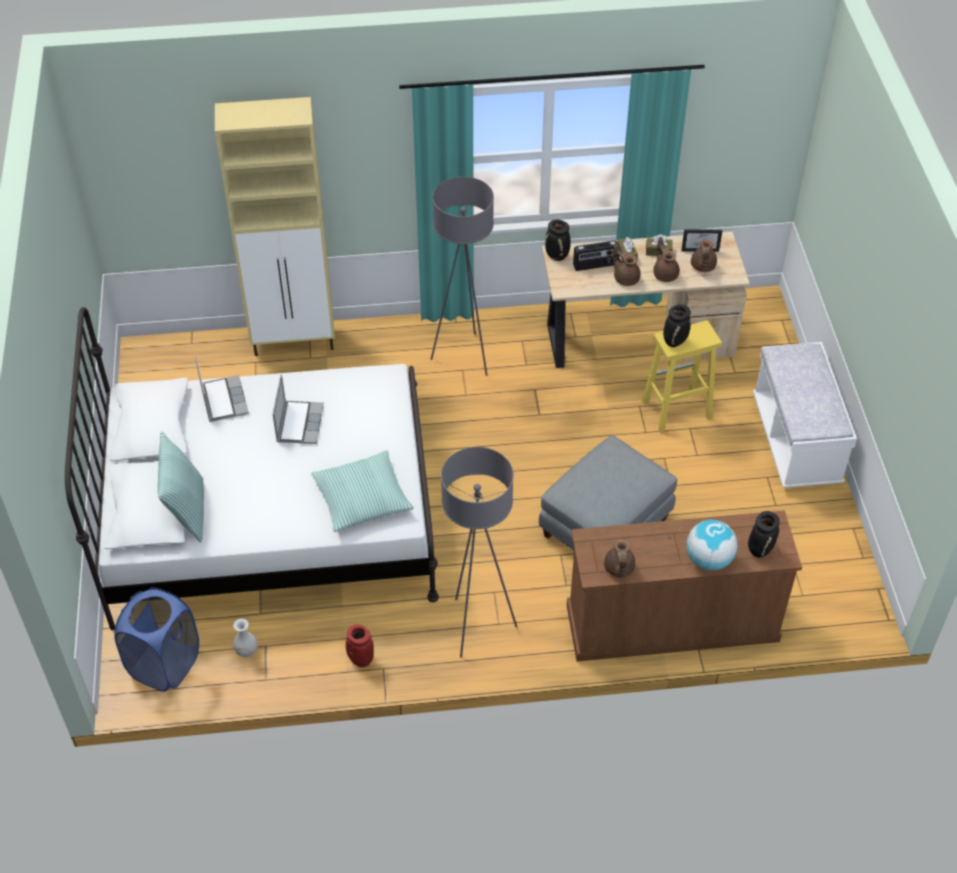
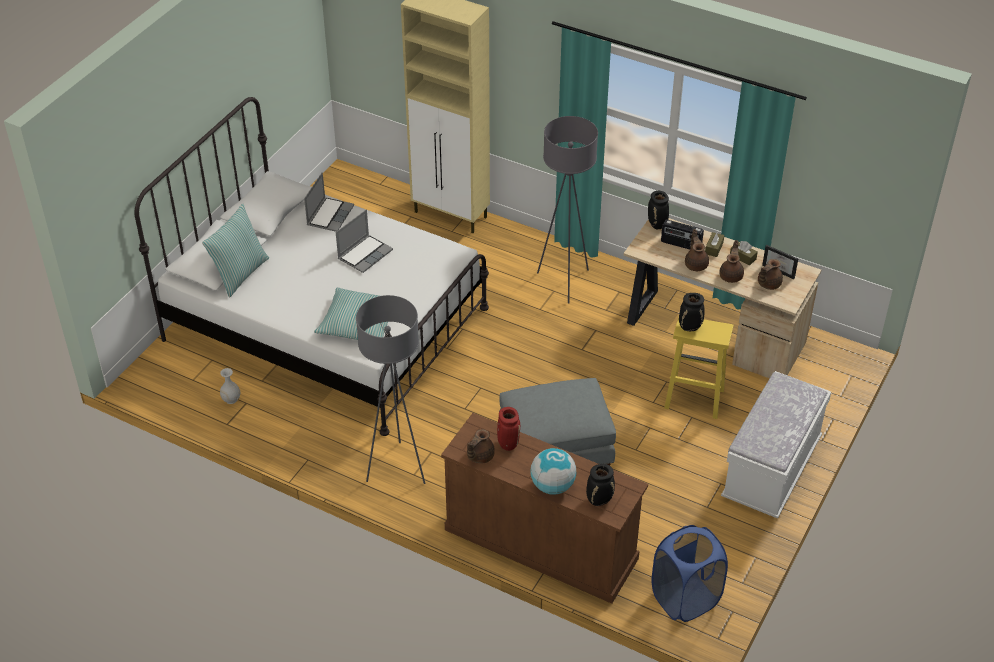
camera: 35 degrees right, 5 degrees down
blue laundry basket [114,587,199,692] -> blue laundry basket moved to [652,525,728,622]
red vase [346,624,374,667] -> red vase moved to [497,407,520,451]

